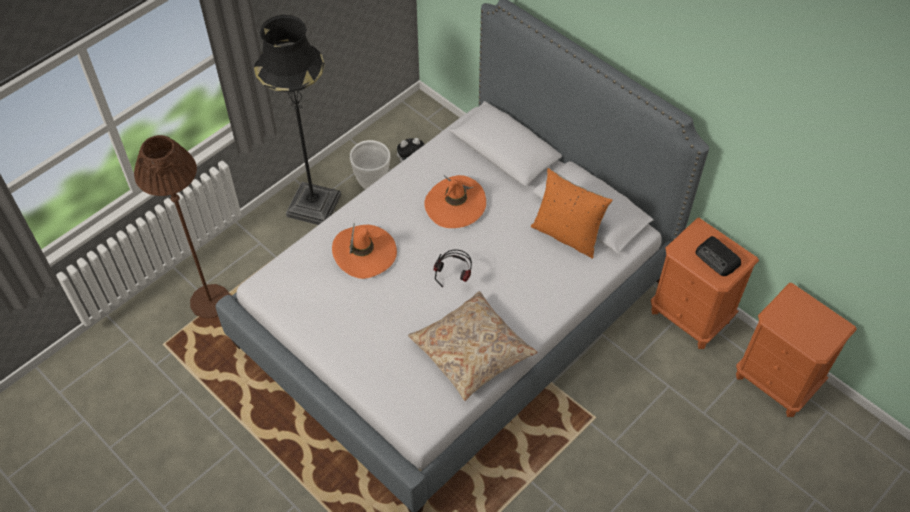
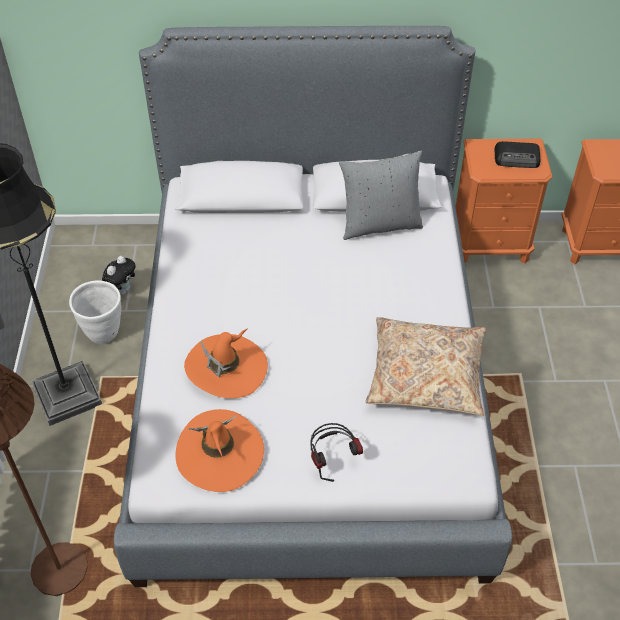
camera: 45 degrees left, 5 degrees down
orange hat [424,175,486,228] -> orange hat moved to [176,409,264,492]
headphones [434,249,472,287] -> headphones moved to [310,423,363,482]
orange pillow [531,168,613,259] -> grey pillow [339,151,423,240]

